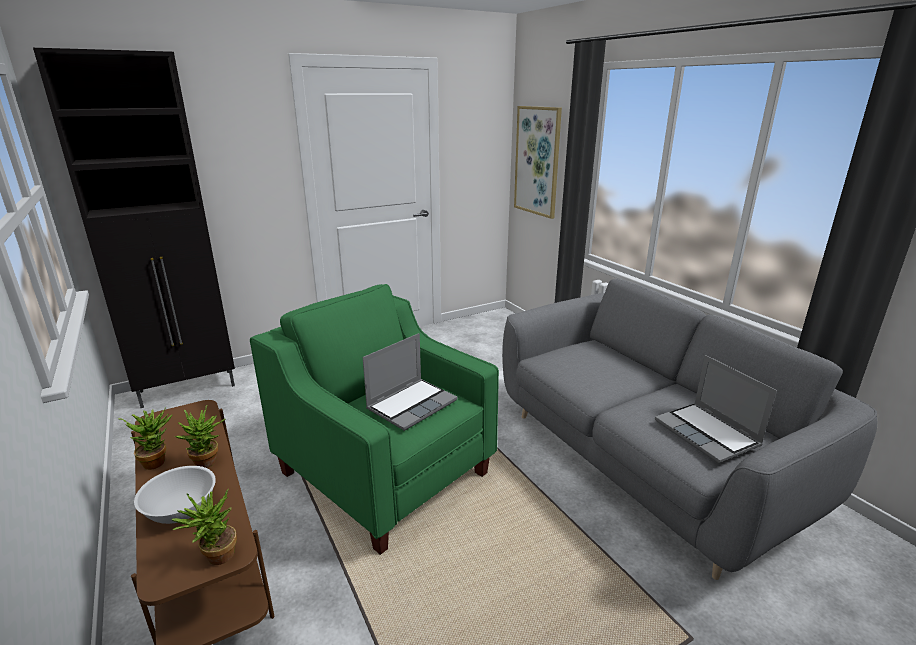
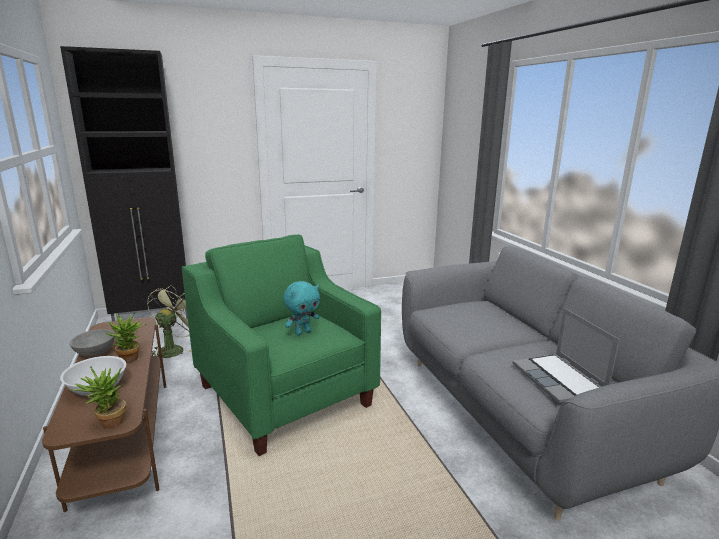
camera: 10 degrees right, 5 degrees down
potted plant [118,407,173,470] -> grey bowl [69,329,114,357]
laptop [363,333,458,431] -> turquoise plush toy [283,281,320,335]
picture [514,106,562,219] -> none
none -> green fan [147,285,192,358]

